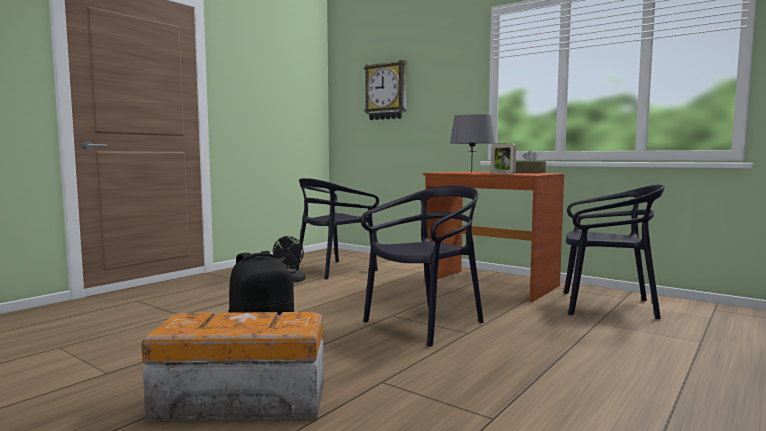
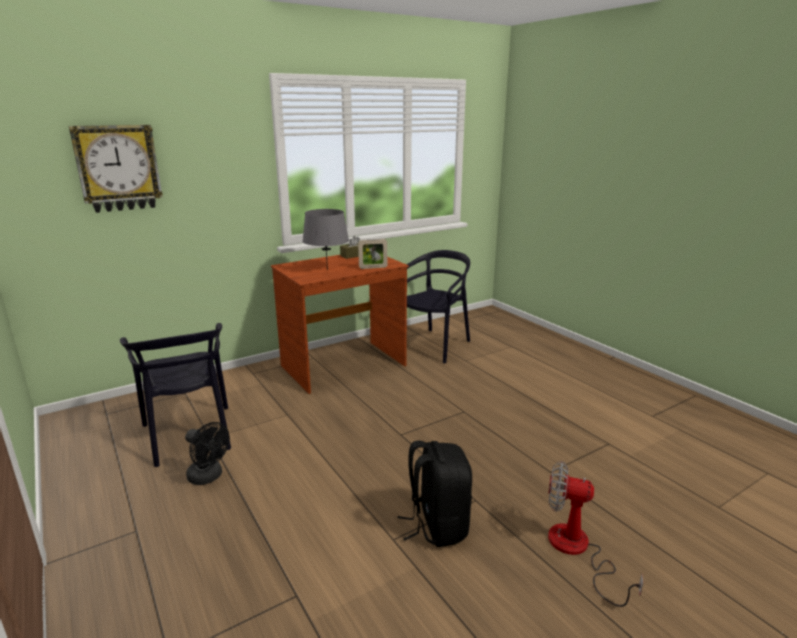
camera: 70 degrees left, 15 degrees up
storage box [141,312,324,422] -> fan [548,461,643,607]
black chair [361,185,484,347] -> none

